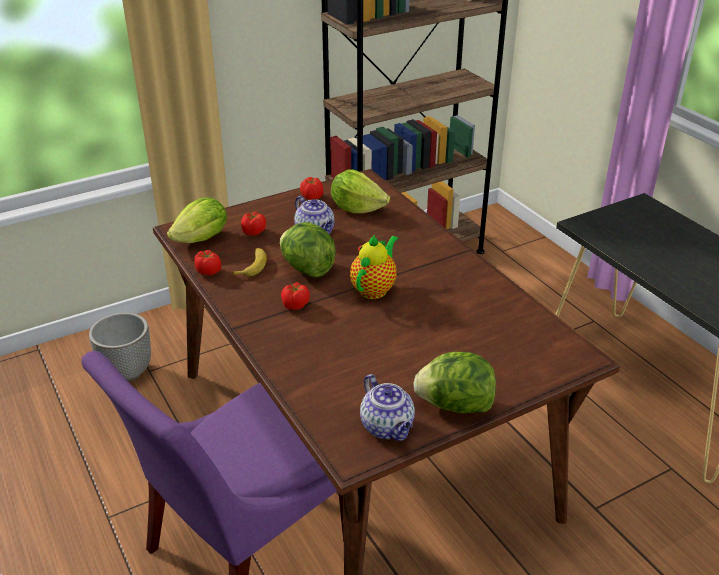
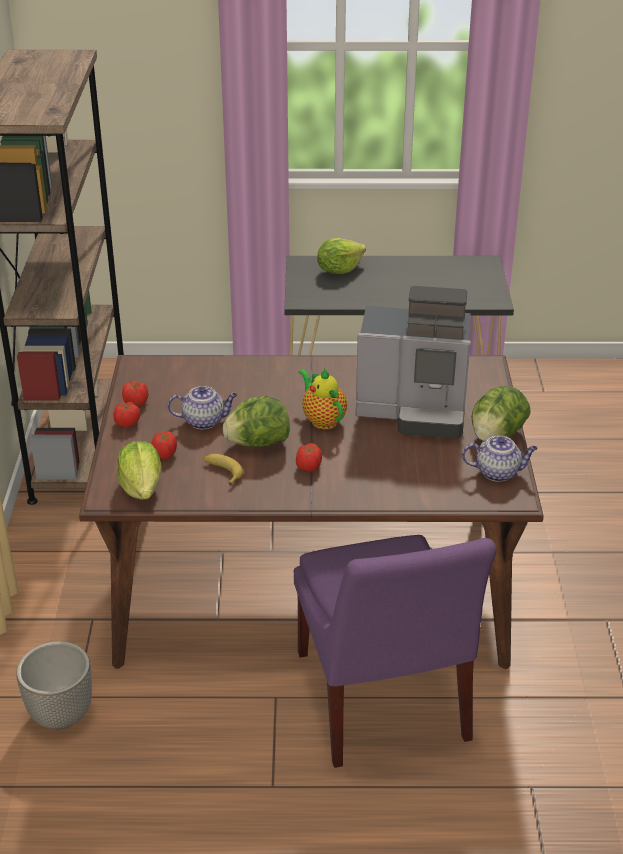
camera: 60 degrees left, 0 degrees up
tomato [194,250,221,275] -> tomato moved to [113,402,140,427]
lettuce [331,170,390,213] -> lettuce moved to [317,238,366,274]
none -> coffee machine [356,286,471,439]

